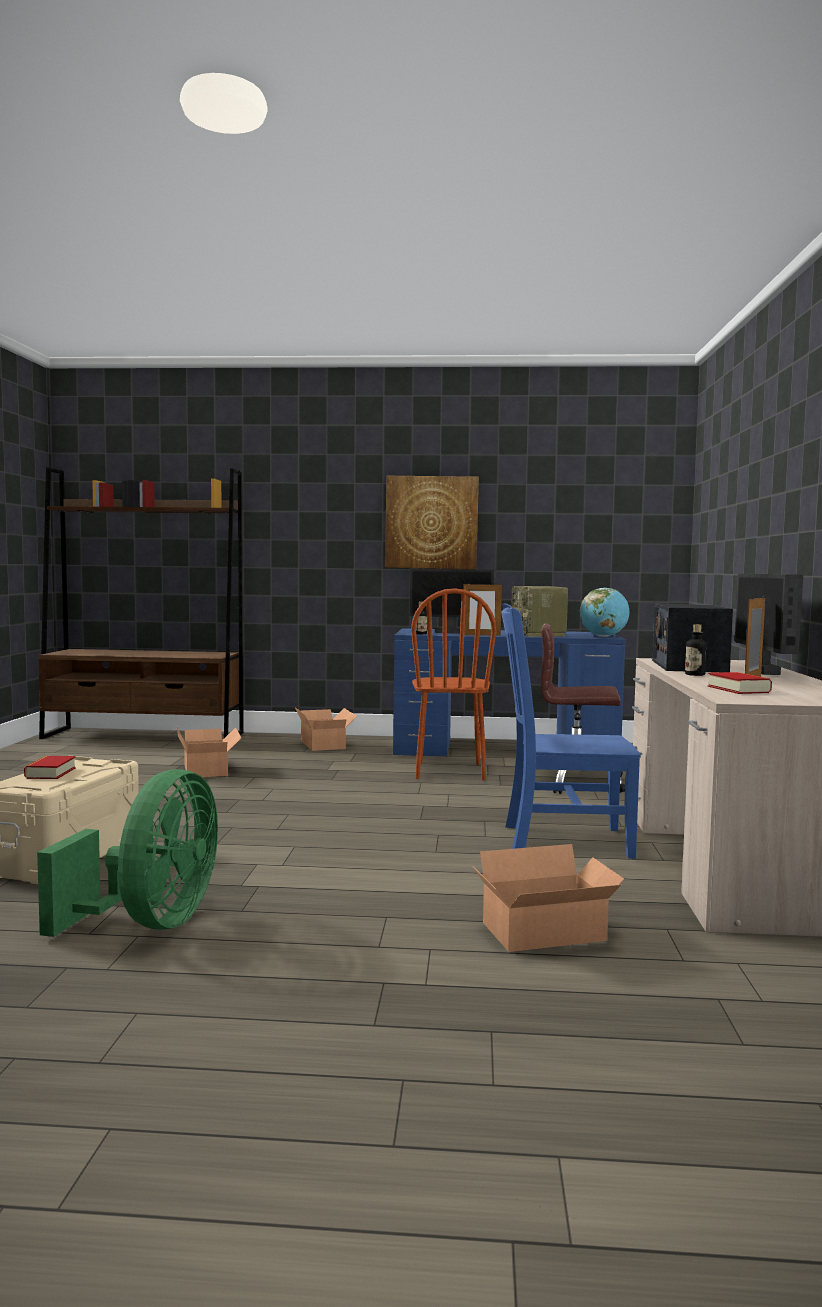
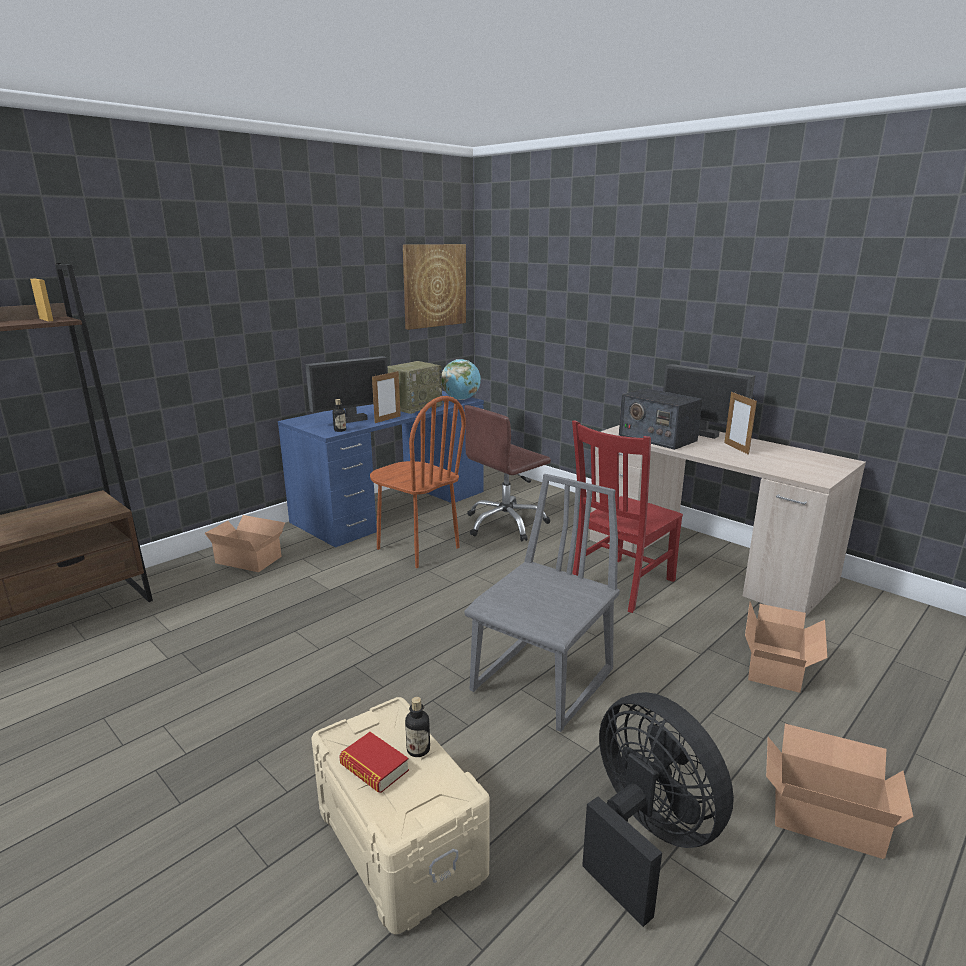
camera: 50 degrees left, 15 degrees up
green fan [37,769,218,937] -> black fan [582,692,734,927]
cardboard box [176,726,241,777] -> cardboard box moved to [766,724,914,859]
picture [385,476,479,569] -> picture moved to [403,244,466,330]
blue chair [501,603,641,859] -> red chair [572,420,683,613]
radio [511,586,568,637] -> radio turned 75 degrees counterclockwise [388,361,444,414]
bottle [685,624,707,676] -> bottle moved to [405,697,430,757]
book [708,672,772,694] -> none
none -> grey chair [464,474,620,732]

